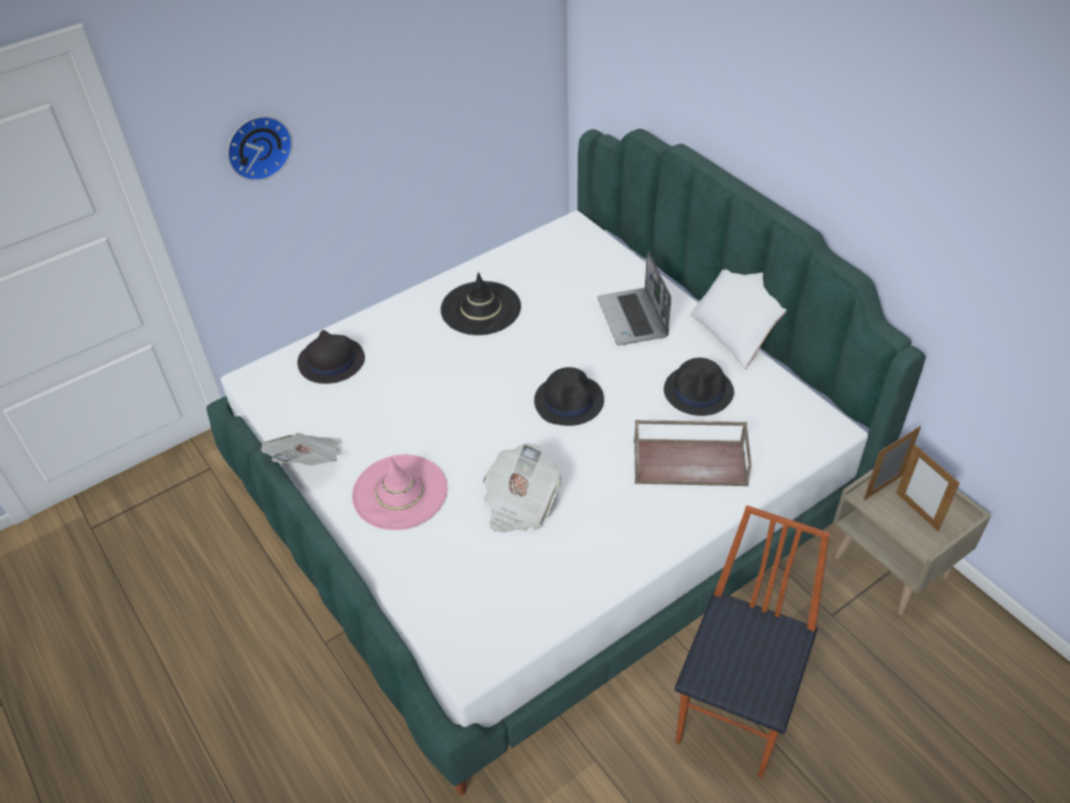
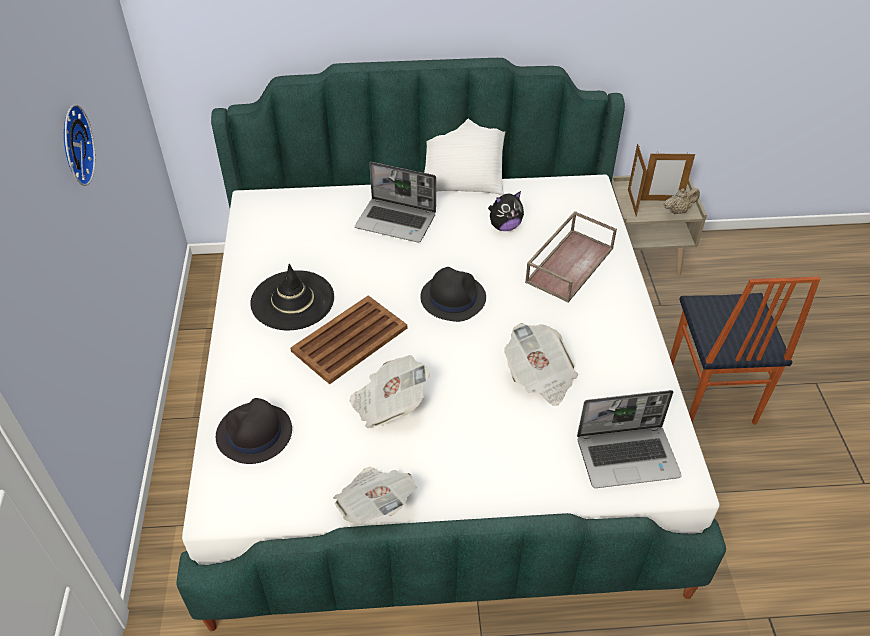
camera: 60 degrees left, 0 degrees up
wall clock [227,116,293,181] -> wall clock moved to [64,104,95,186]
pink hat [352,454,447,530] -> none
black hat [664,358,734,416] -> plush toy [488,191,524,231]
chair [674,505,830,778] -> chair turned 150 degrees counterclockwise [670,277,821,425]
none -> brown tray [290,295,407,384]
none -> newspaper [349,355,430,428]
none -> laptop [577,390,682,488]
none -> beige teapot [664,188,700,214]

